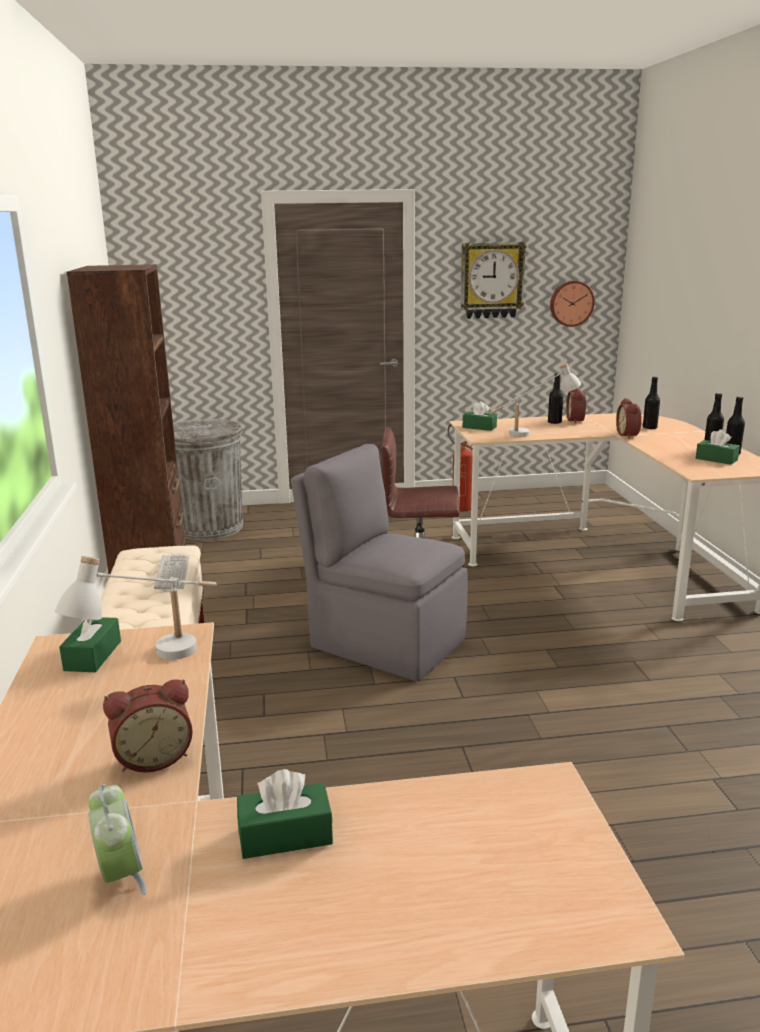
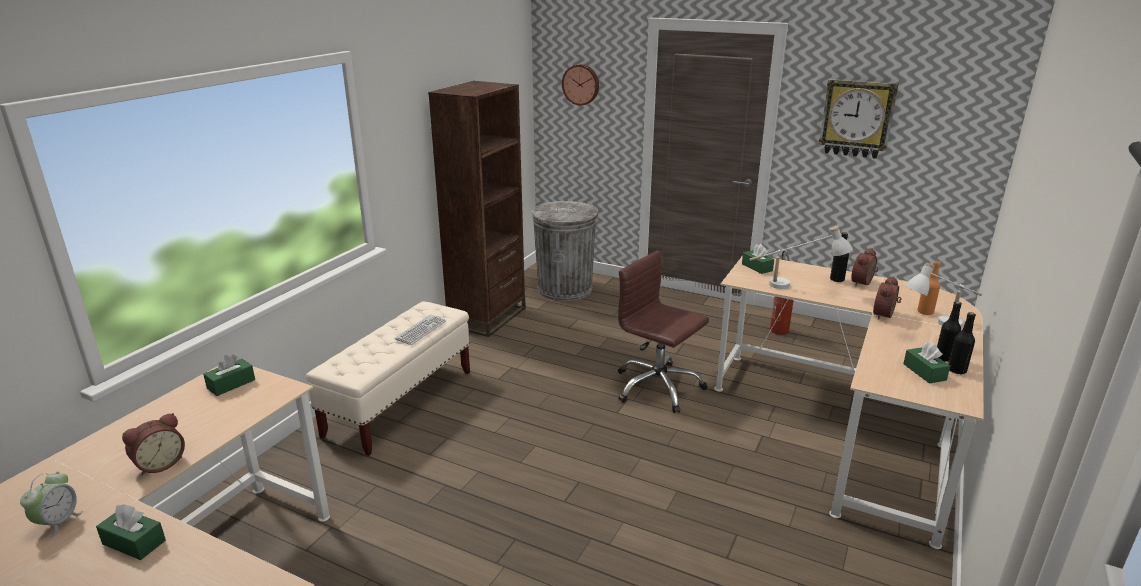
camera: 35 degrees right, 5 degrees up
white table lamp [55,556,217,660] -> white table lamp moved to [905,262,982,328]
alarm clock [103,679,193,772] -> alarm clock turned 60 degrees counterclockwise [122,413,185,476]
grey chair [291,444,467,681] -> none
wall clock [550,281,595,327] -> wall clock moved to [562,64,599,106]
black bottle [643,377,660,429] -> orange bottle [917,261,940,315]

